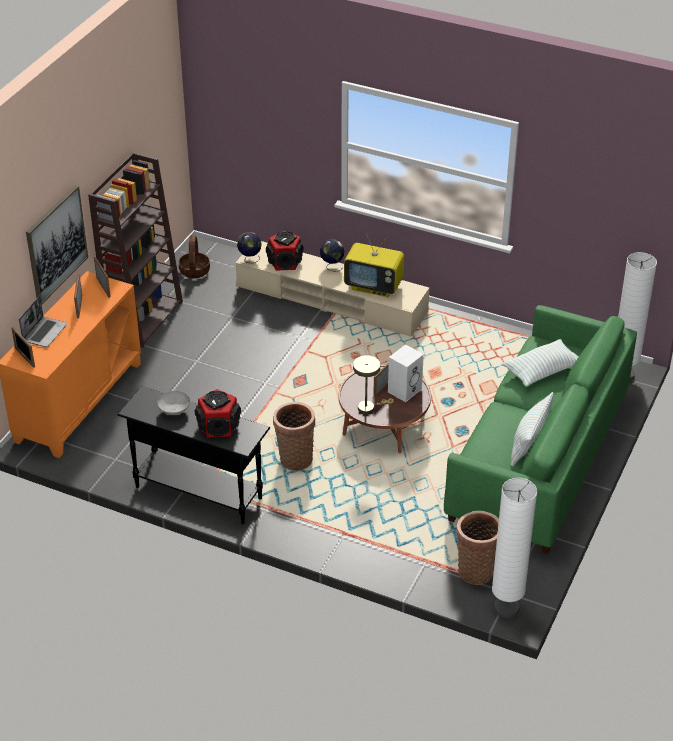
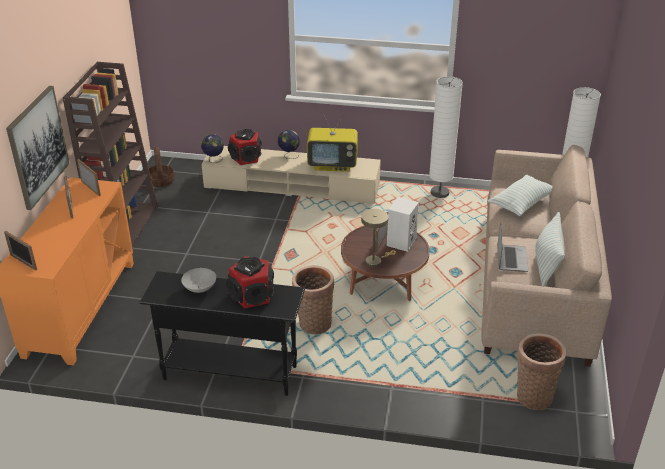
camera: 15 degrees left, 5 degrees down
laptop [19,296,67,347] -> laptop moved to [497,224,528,272]
green sofa [444,305,637,554] -> beige sofa [481,145,612,367]
white floor lamp [492,478,537,618] -> white floor lamp moved to [429,76,463,198]

